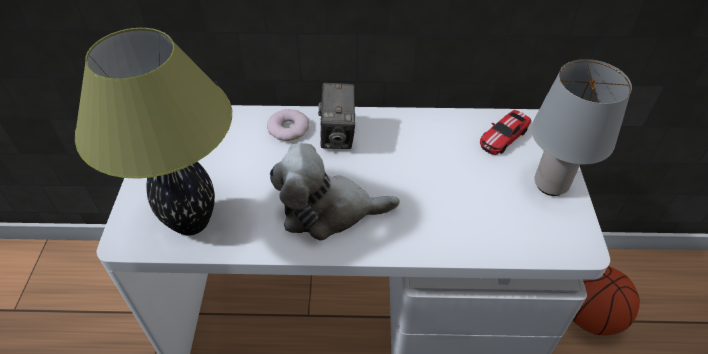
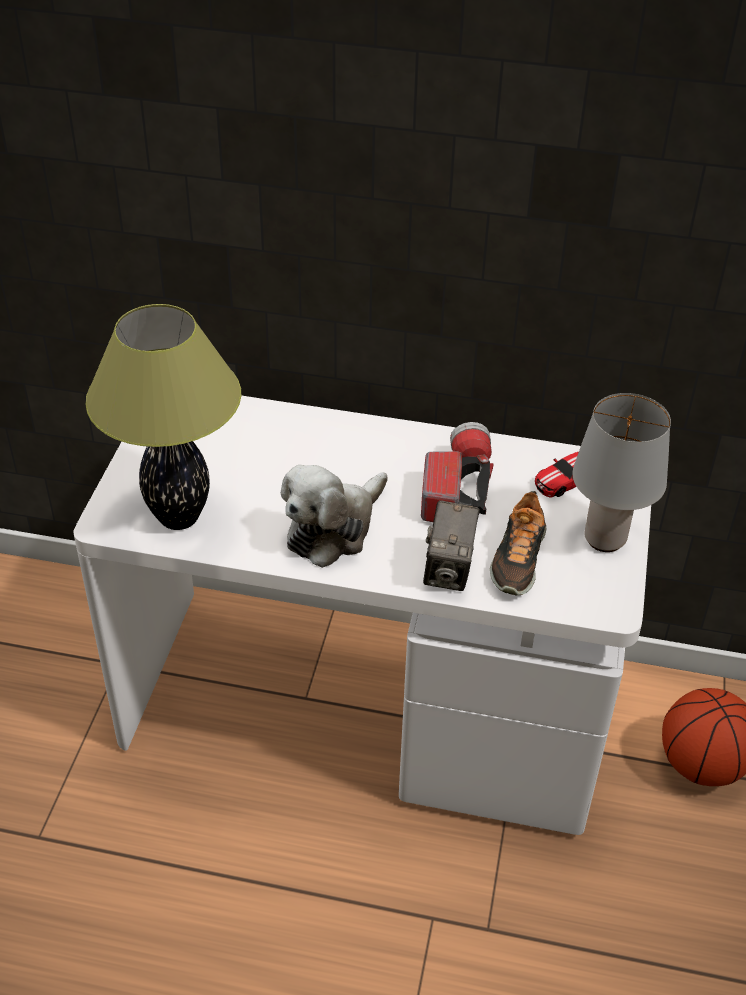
camera: 10 degrees right, 5 degrees down
donut [267,109,309,141] -> none
plush toy [270,143,400,240] -> plush toy turned 60 degrees counterclockwise [281,465,388,568]
camera [318,83,355,149] -> camera moved to [423,500,480,591]
none -> flashlight [421,422,493,522]
none -> shoe [490,491,546,595]

